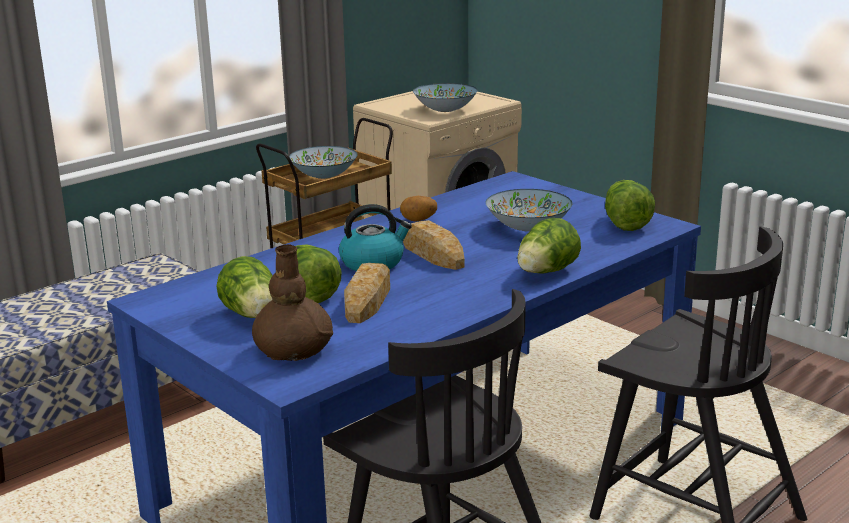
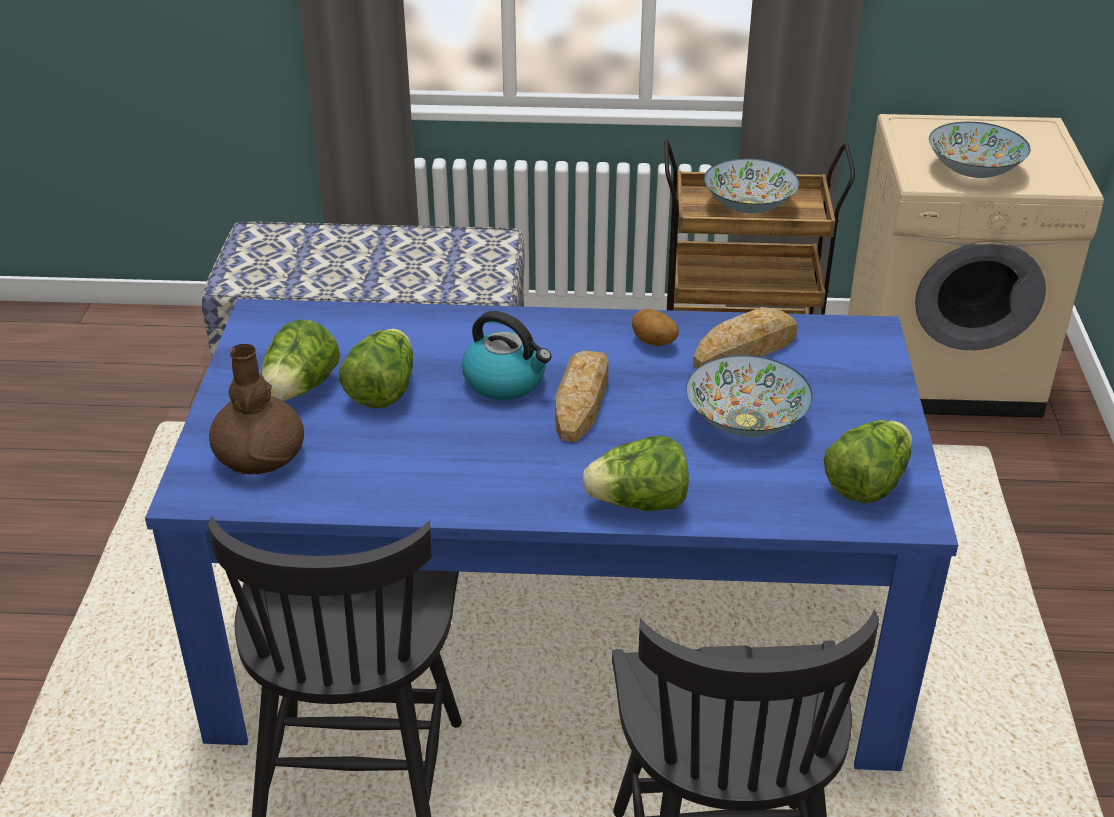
camera: 45 degrees right, 15 degrees up
bread [344,263,390,323] -> bread moved to [693,307,798,369]

